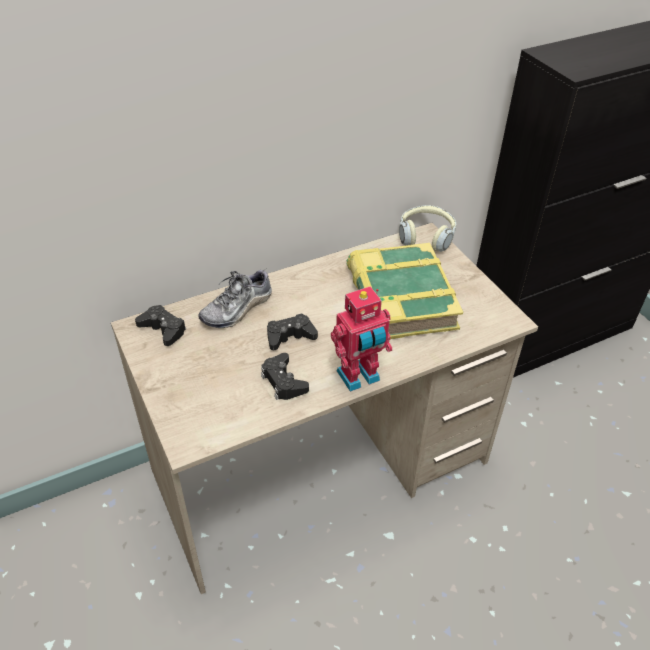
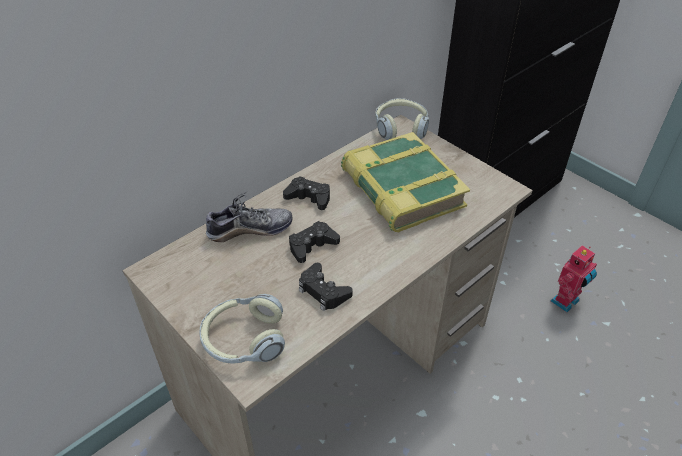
camera: 15 degrees left, 0 degrees up
black game controller [135,305,186,346] -> black game controller moved to [283,176,330,210]
shoe [199,270,272,328] -> shoe turned 135 degrees counterclockwise [205,192,292,242]
toy robot [331,286,392,392] -> toy robot moved to [550,245,597,312]
none -> headphones [199,294,285,364]

